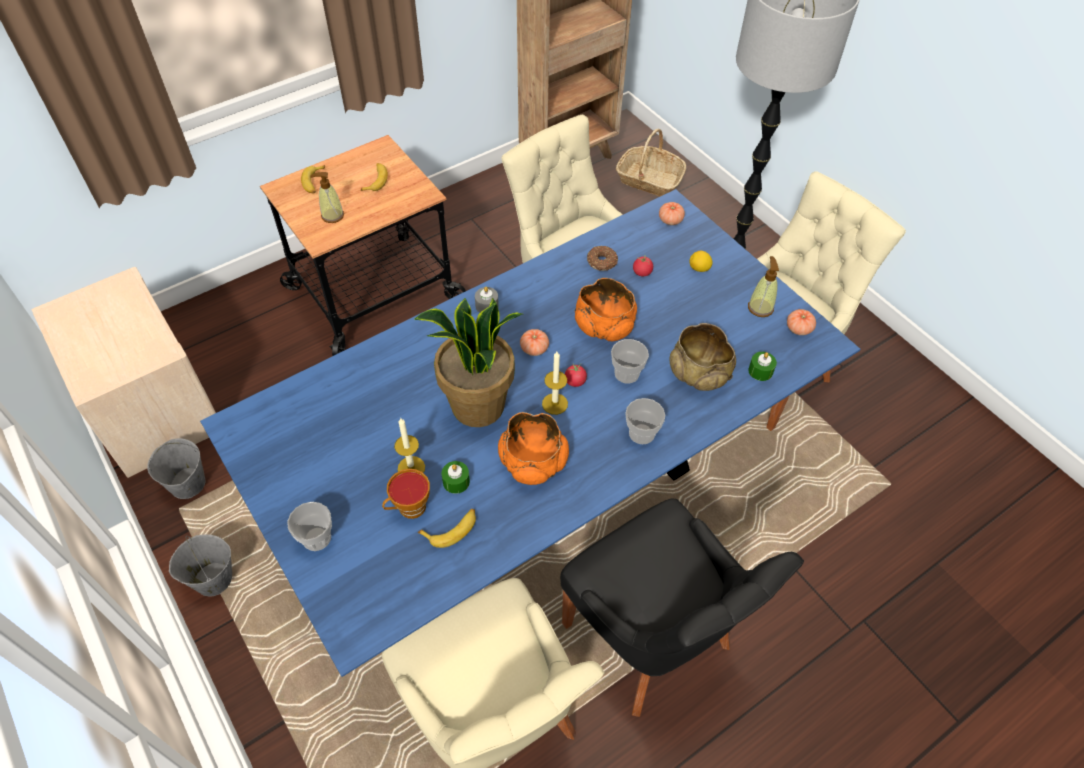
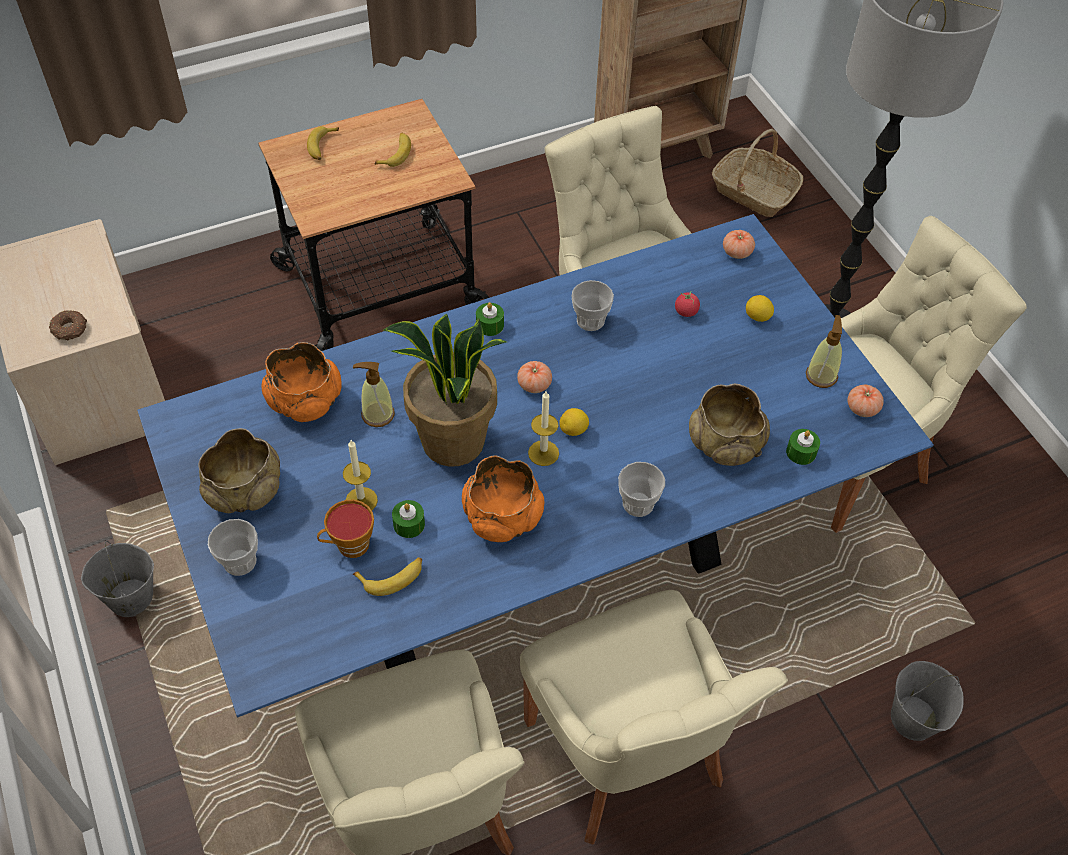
camera: 10 degrees right, 0 degrees up
grey bucket [147,438,206,499] -> grey bucket moved to [891,661,964,741]
soap dispenser [310,172,344,223] -> soap dispenser moved to [353,362,395,427]
grey candle [475,287,499,313] -> green candle [476,302,504,336]
black chair [560,499,804,717] -> beige chair [520,590,788,845]
tomato [565,364,587,387] -> lemon [559,408,589,436]
orange bowl [574,278,637,341] -> orange bowl moved to [262,342,341,422]
donut [587,246,618,271] -> donut moved to [49,310,87,340]
cup [611,339,649,384] -> cup moved to [571,280,614,331]
none -> beige bowl [198,428,280,513]

